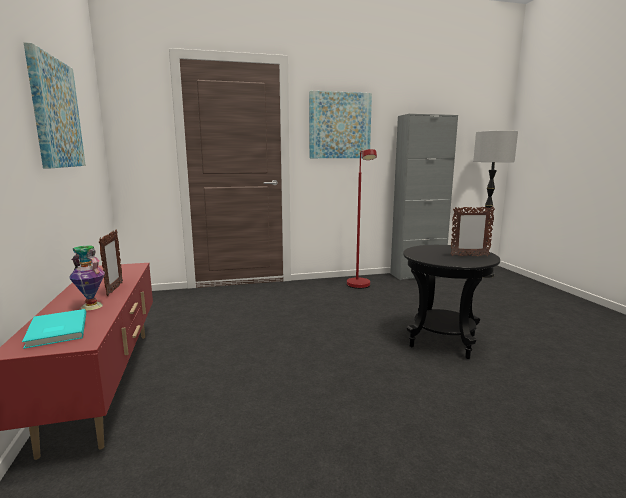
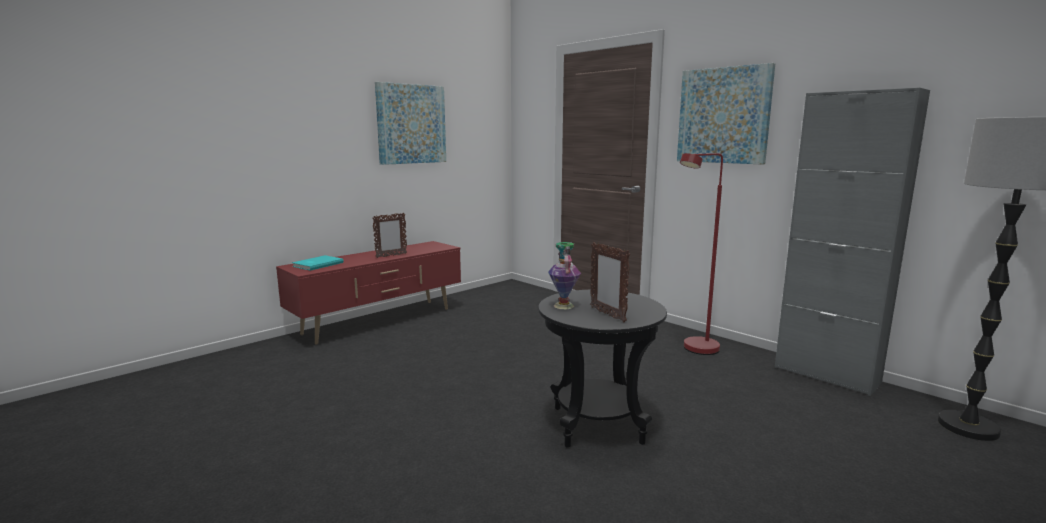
camera: 60 degrees right, 0 degrees up
vase [69,246,105,310] -> vase moved to [548,242,581,309]

